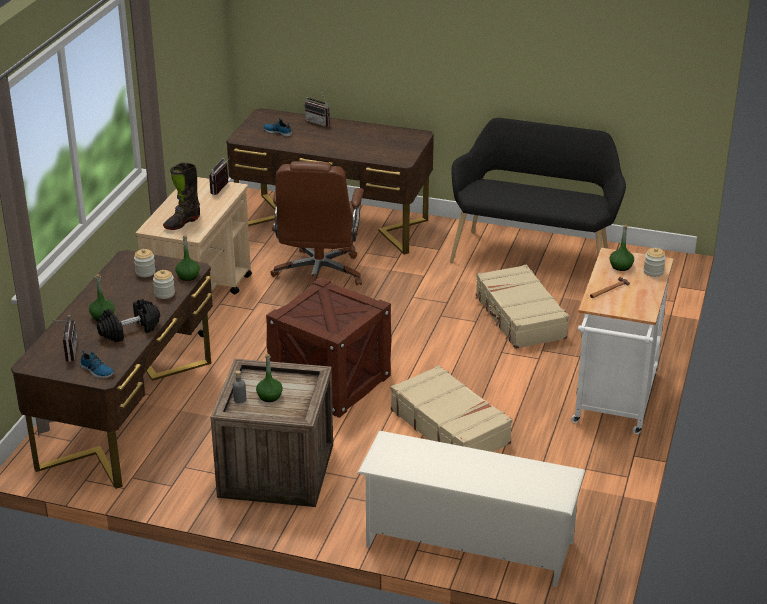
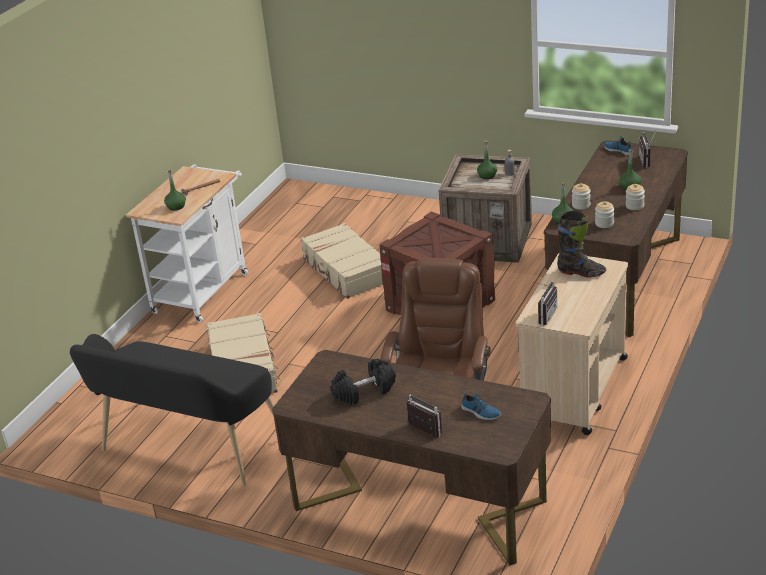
camera: 170 degrees left, 0 degrees up
black dumbbell [97,299,160,342] -> black dumbbell moved to [330,358,396,405]
black boot [163,162,200,230] -> black boot turned 60 degrees clockwise [557,211,606,278]
white shoe rack [357,431,585,587] -> none
jar [643,248,666,277] -> jar moved to [626,184,645,210]

